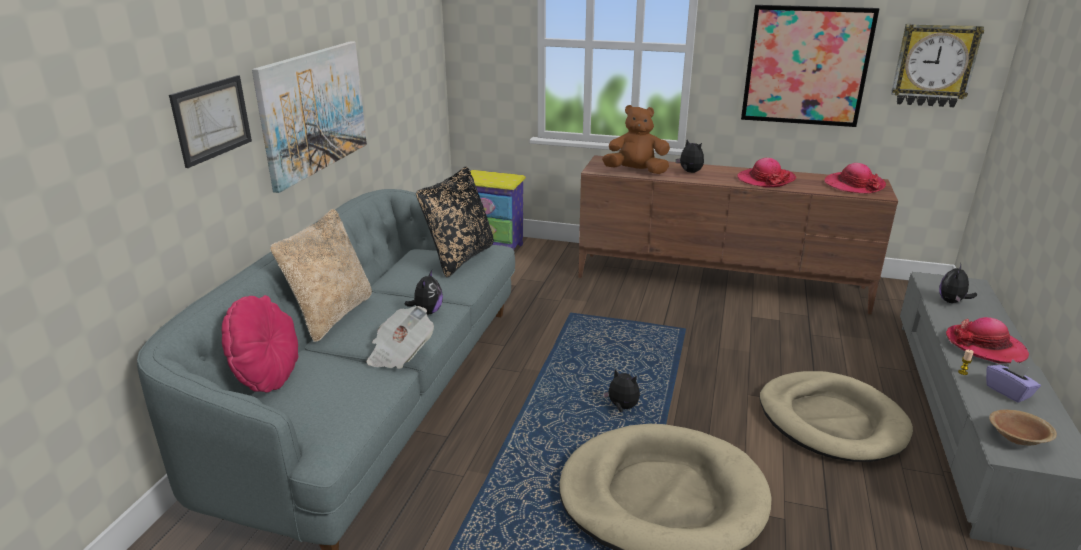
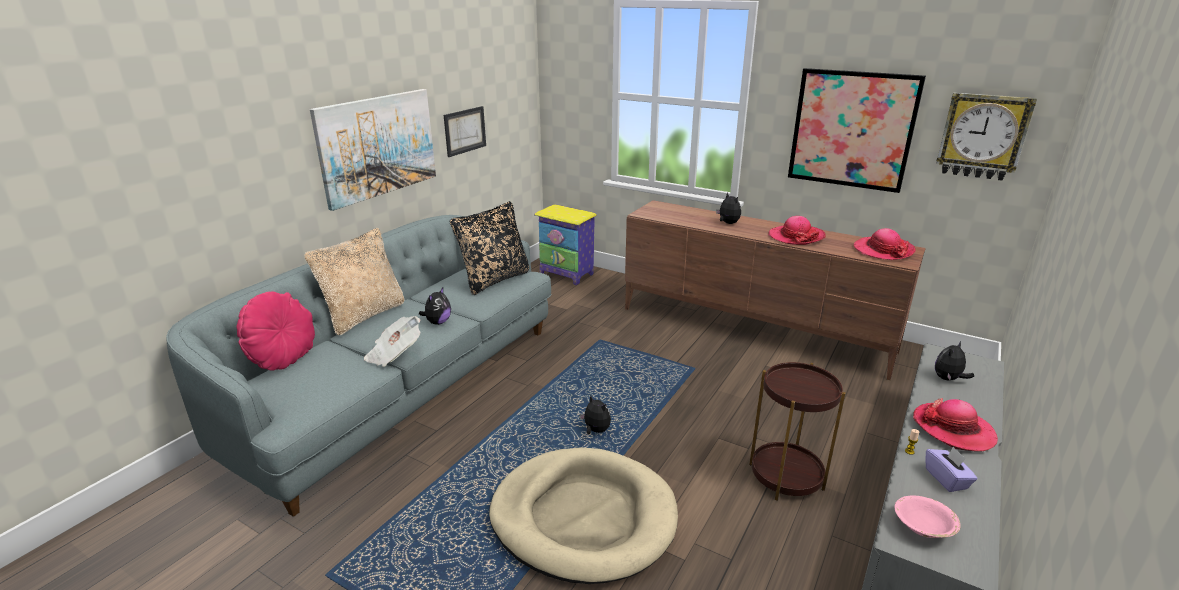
camera: 15 degrees right, 0 degrees up
picture [169,75,252,168] -> picture moved to [444,106,486,157]
brown plush toy [602,105,670,174] -> none
beige dog bed [759,371,913,462] -> brown side table [749,362,846,501]
brown bowl [989,410,1057,445] -> pink bowl [895,496,961,538]

